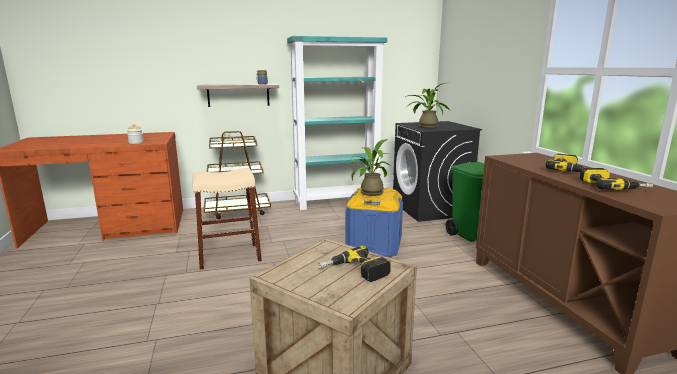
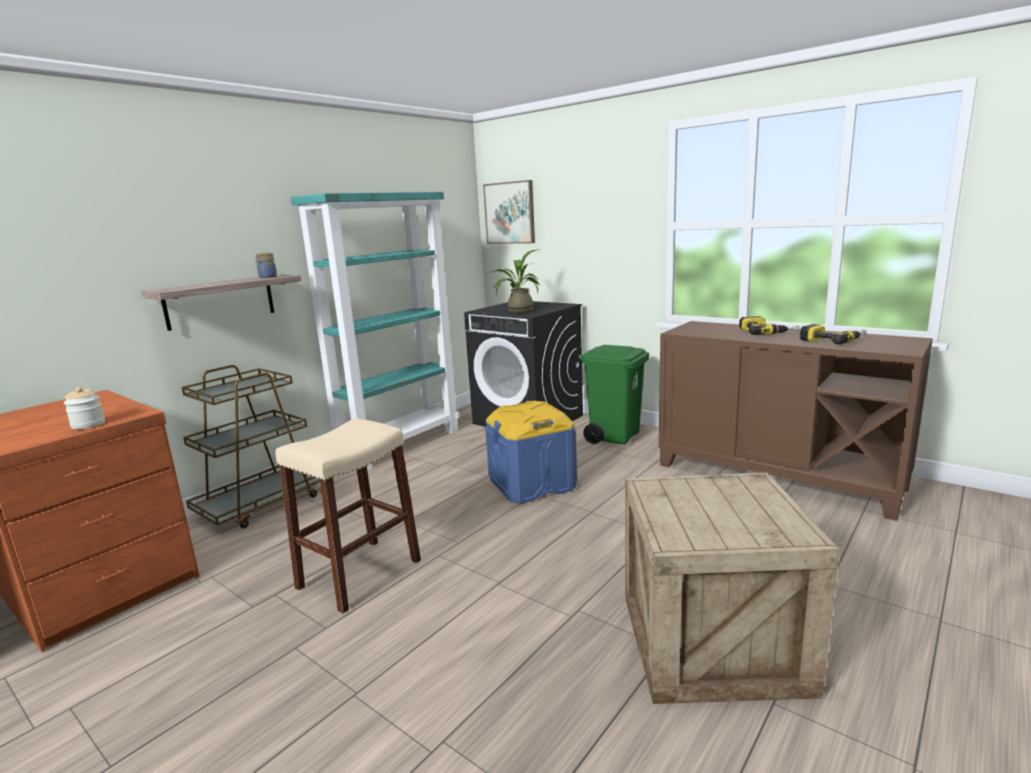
camera: 35 degrees left, 0 degrees up
power drill [318,246,391,282] -> none
potted plant [349,139,392,196] -> none
none -> picture [483,180,535,244]

